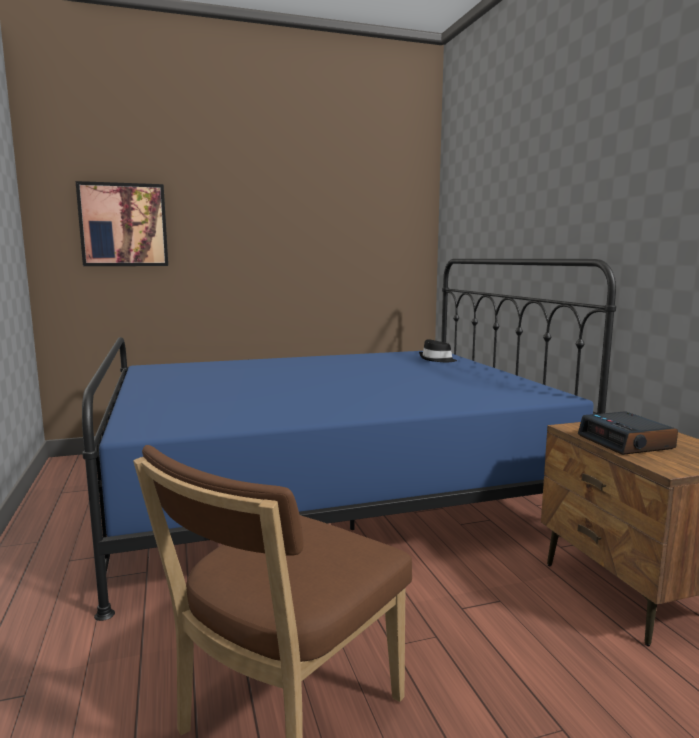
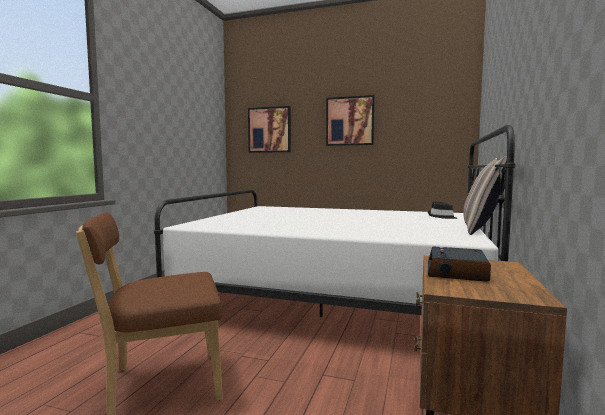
camera: 35 degrees right, 5 degrees down
blue bed [82,259,616,621] -> white bed [154,125,516,317]
none -> picture [326,95,375,146]
none -> pillow [463,156,507,235]

